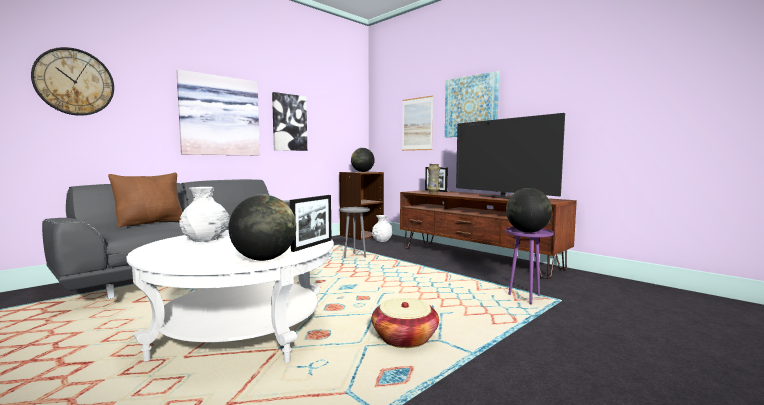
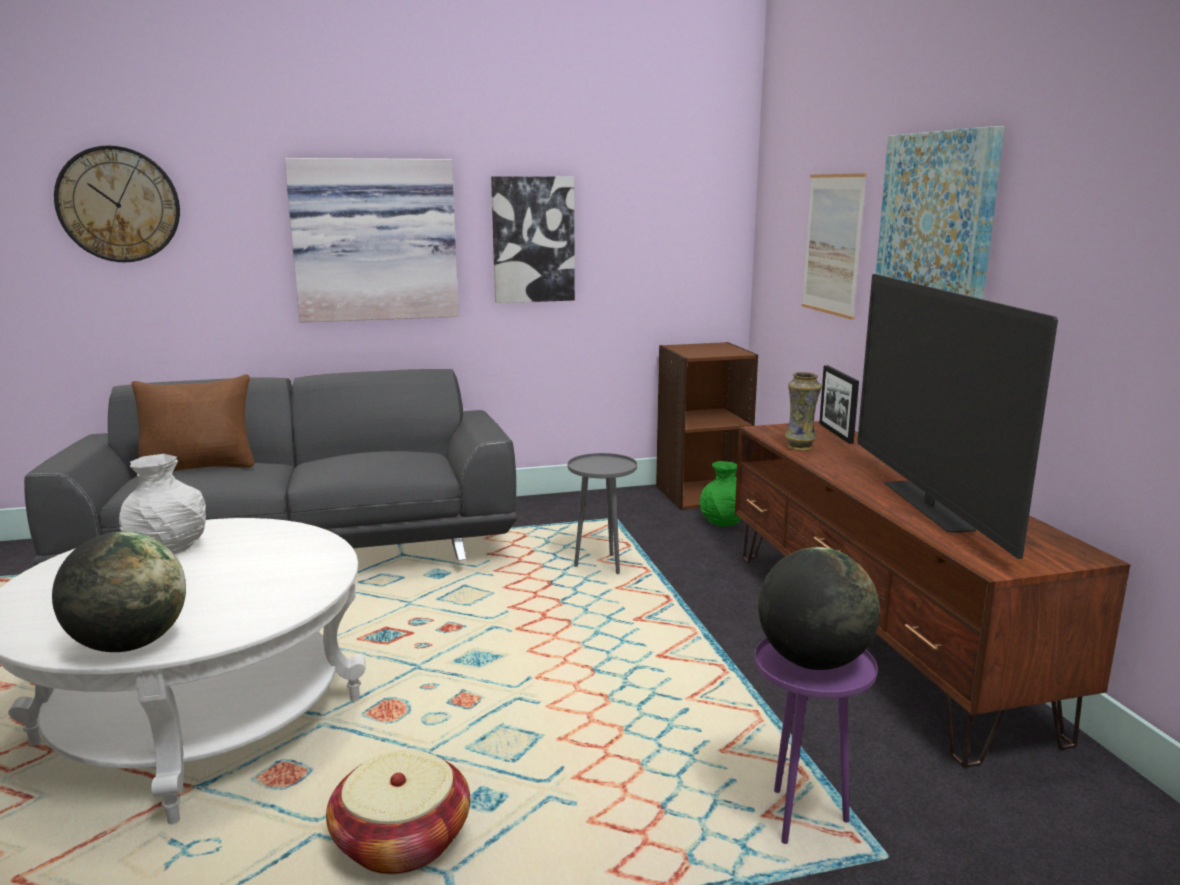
camera: 30 degrees right, 10 degrees up
picture frame [290,195,332,252] -> none
globe [351,148,375,172] -> none
white vase [372,215,392,242] -> green vase [699,461,741,527]

